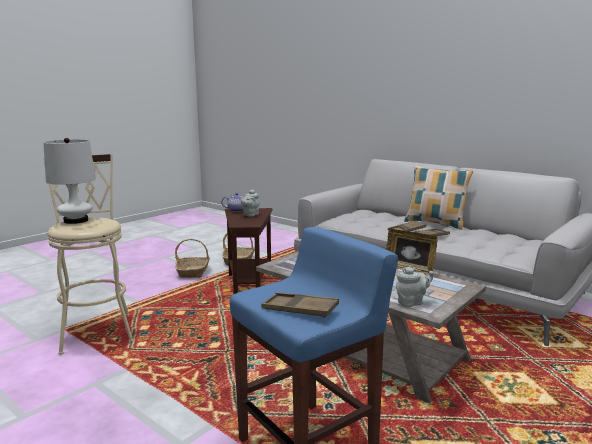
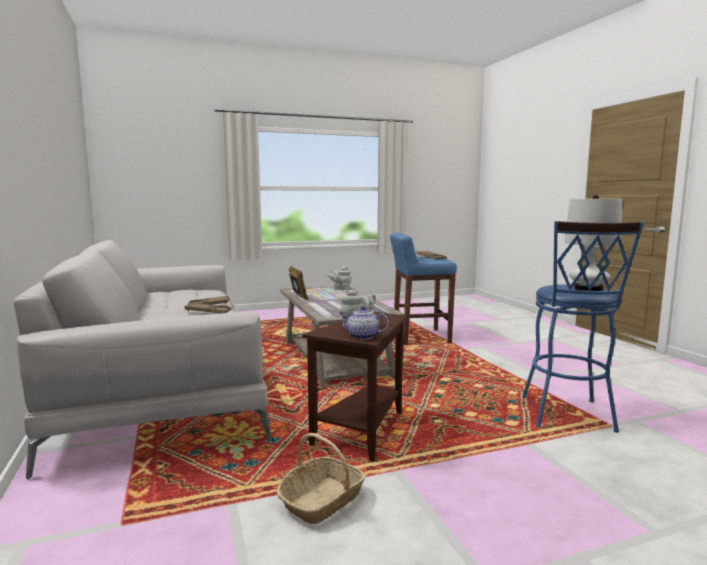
camera: 150 degrees left, 5 degrees down
beige stool [43,154,134,355] -> blue stool [522,221,644,433]
basket [175,239,210,278] -> none
pillow [404,165,473,230] -> none

